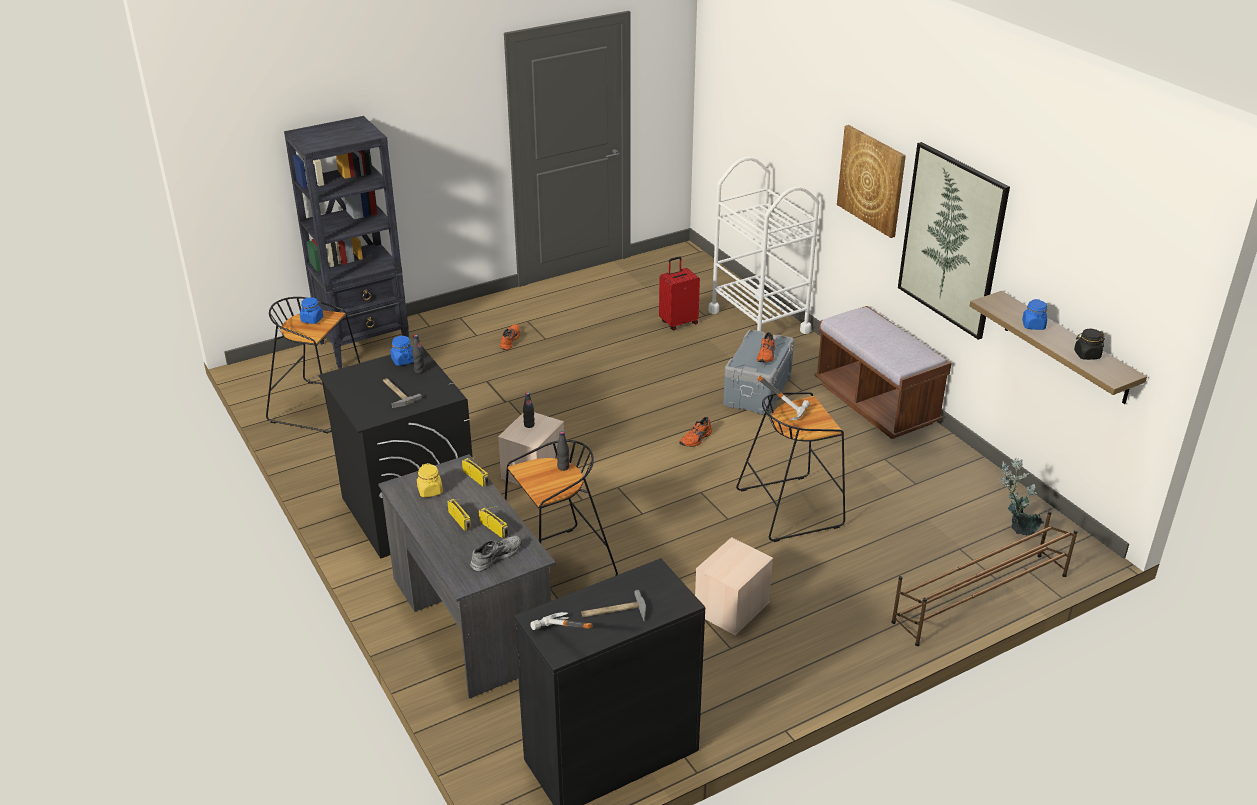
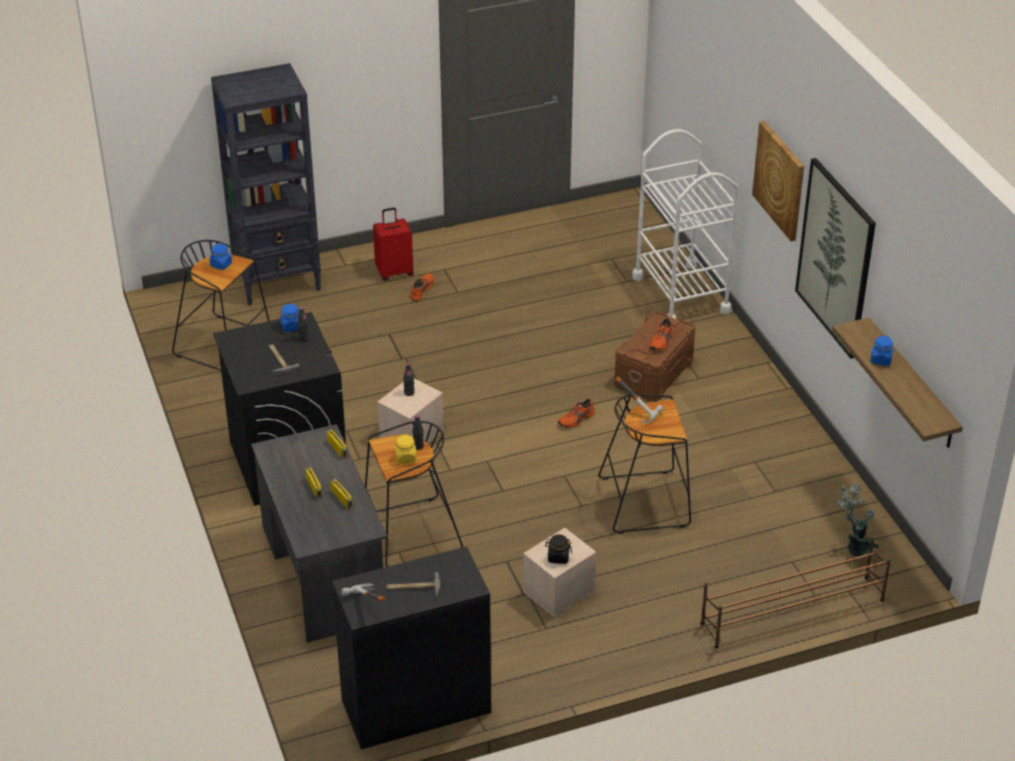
camera: 10 degrees right, 5 degrees up
yellow jar [417,463,443,498] -> yellow jar moved to [395,434,417,464]
grey shoe [470,535,522,572] -> none
red suitcase [659,257,700,330] -> red suitcase moved to [373,207,414,281]
grey storage box [723,329,794,415] -> brown storage box [614,311,695,402]
brown bench [814,306,952,439] -> none
black jar [1074,329,1105,360] -> black jar moved to [545,534,572,564]

